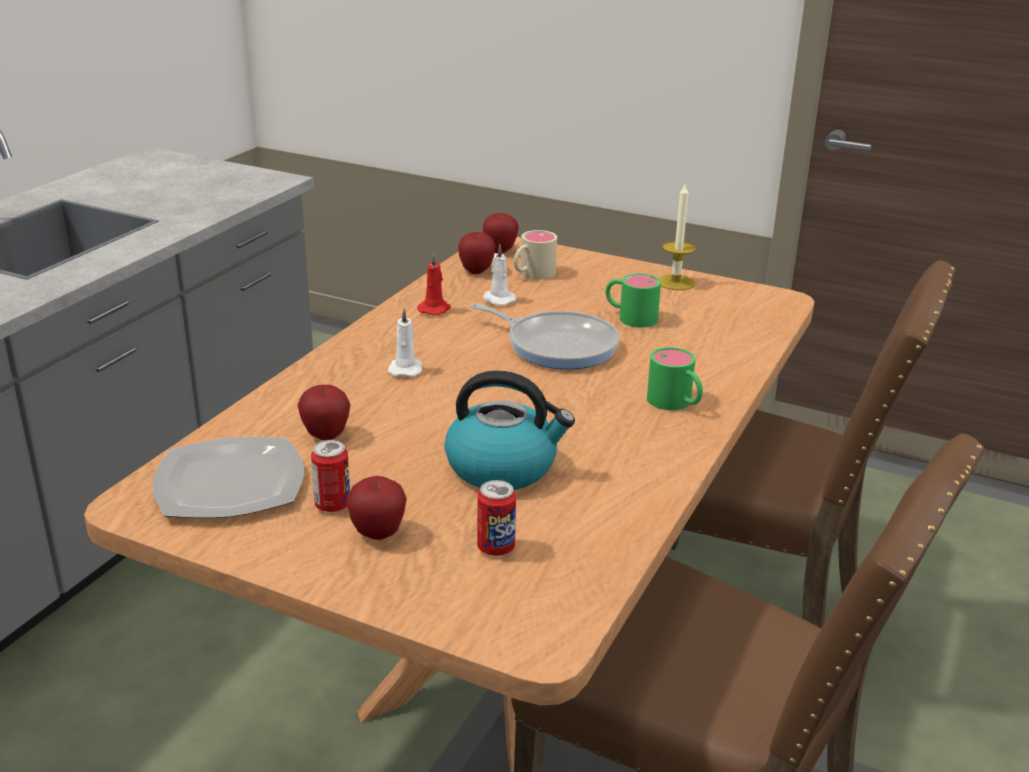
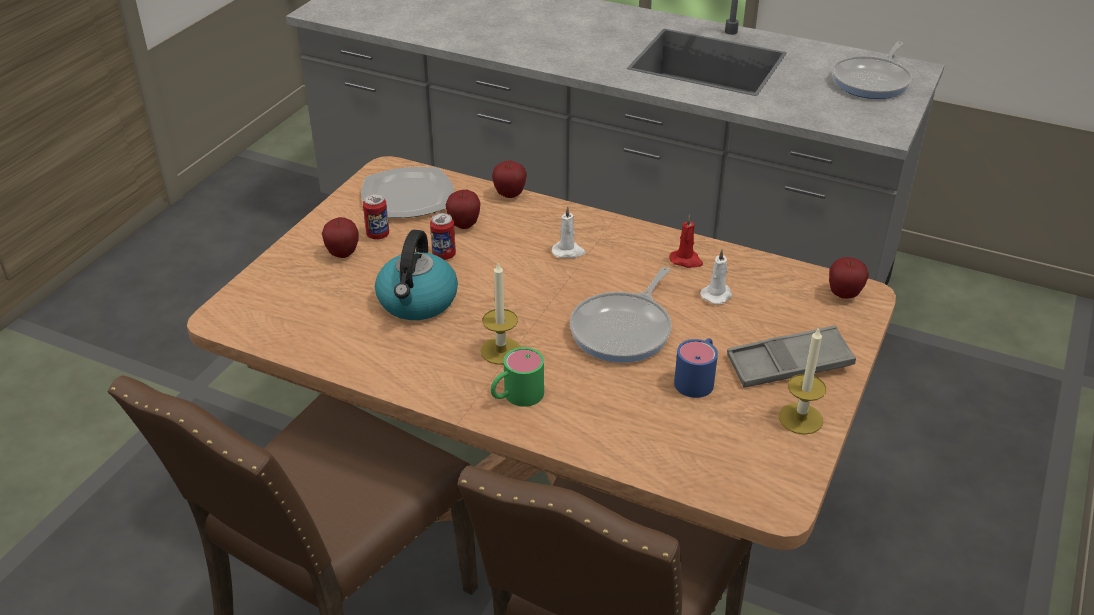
camera: 90 degrees right, 10 degrees up
apple [458,232,495,274] -> apple moved to [492,161,527,198]
can [477,480,516,556] -> can moved to [430,213,456,260]
beige mug [514,230,557,279] -> none
green mug [605,273,661,328] -> blue mug [674,338,718,398]
none -> candle [481,263,521,365]
none -> grey tray [727,326,856,388]
none -> frying pan [832,42,912,99]

